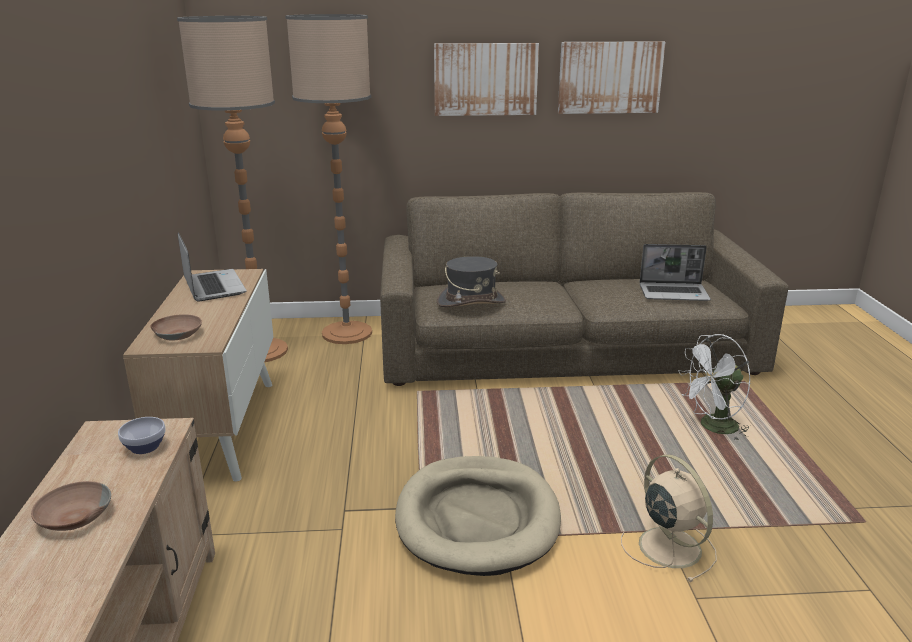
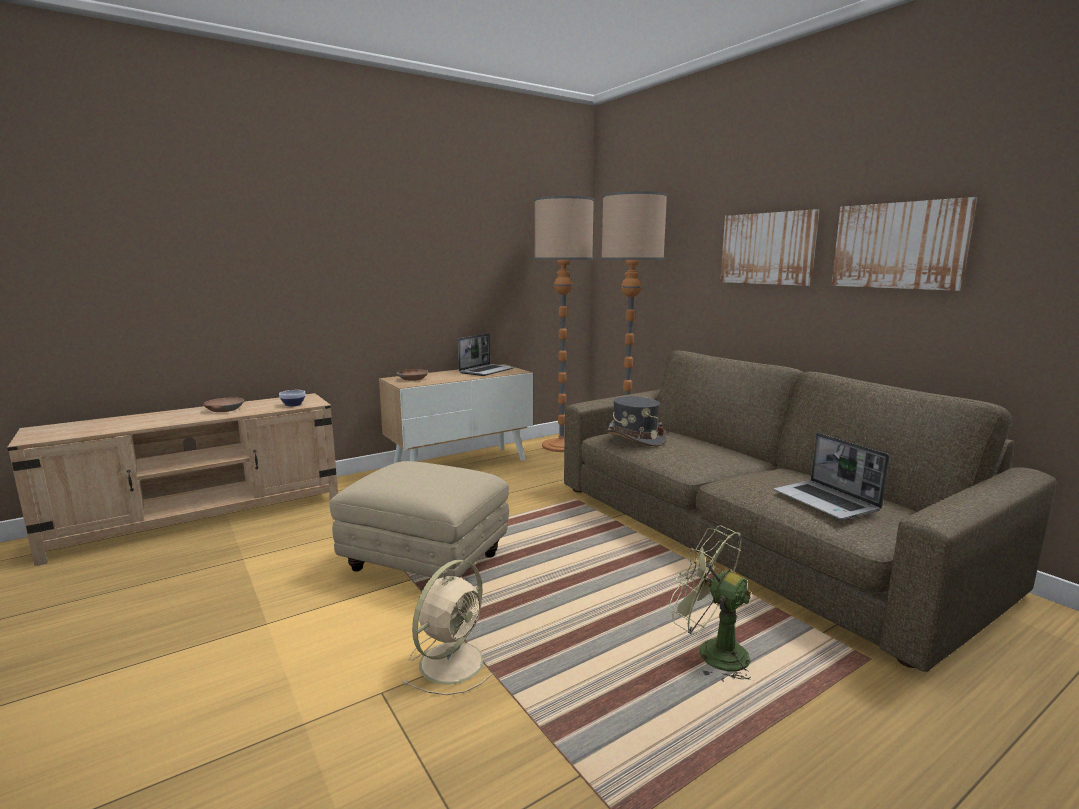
camera: 60 degrees right, 10 degrees down
beige dog bed [395,456,561,576] -> beige ottoman [329,461,509,579]
white fan [678,334,751,440] -> green fan [669,525,751,682]

